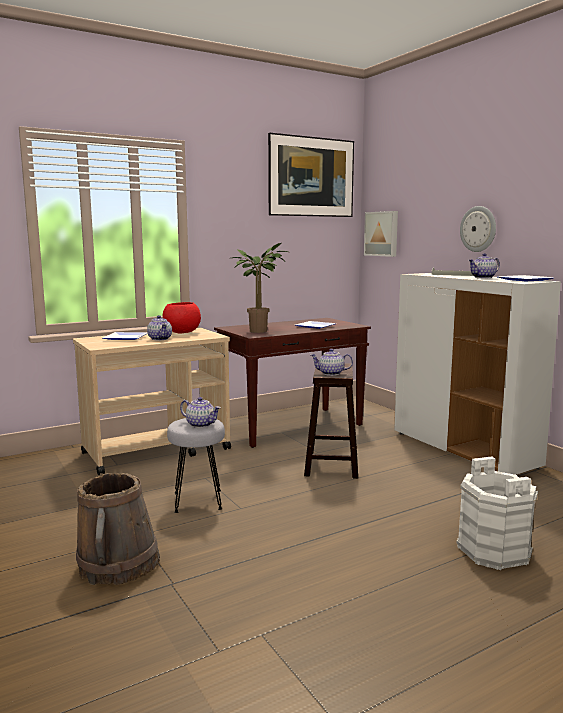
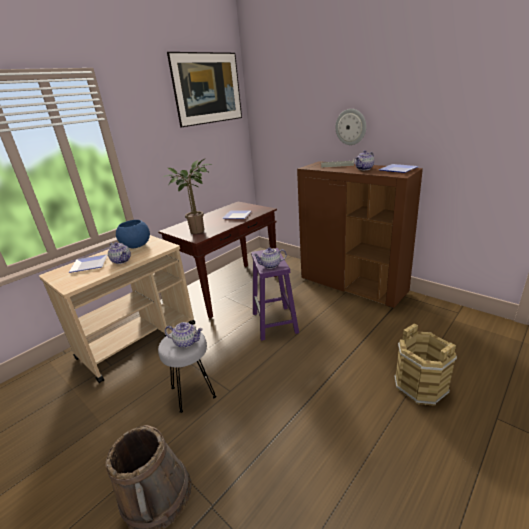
camera: 15 degrees left, 15 degrees up
red bowl [163,302,201,333] -> blue bowl [116,220,150,248]
brown stool [304,363,358,479] -> purple stool [251,248,299,341]
picture [364,211,398,257] -> none
white cabinet [394,273,561,475] -> brown cabinet [297,161,423,308]
white bucket [456,457,538,570] -> brown bucket [394,323,457,406]

